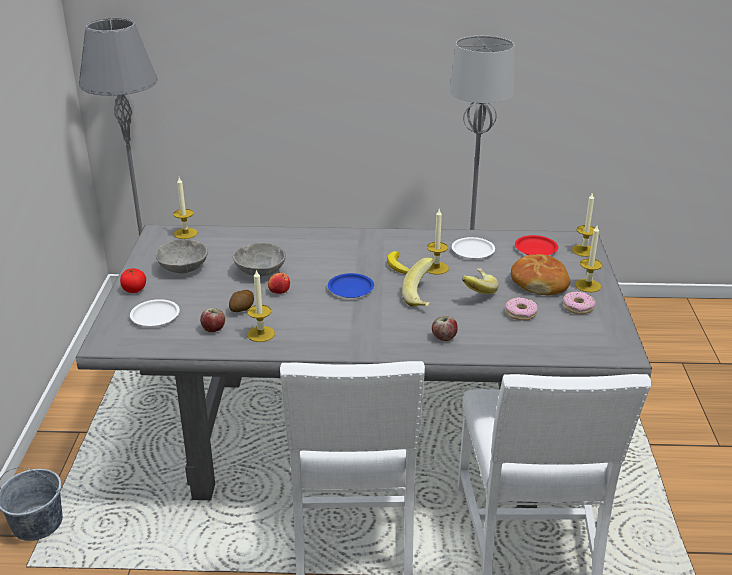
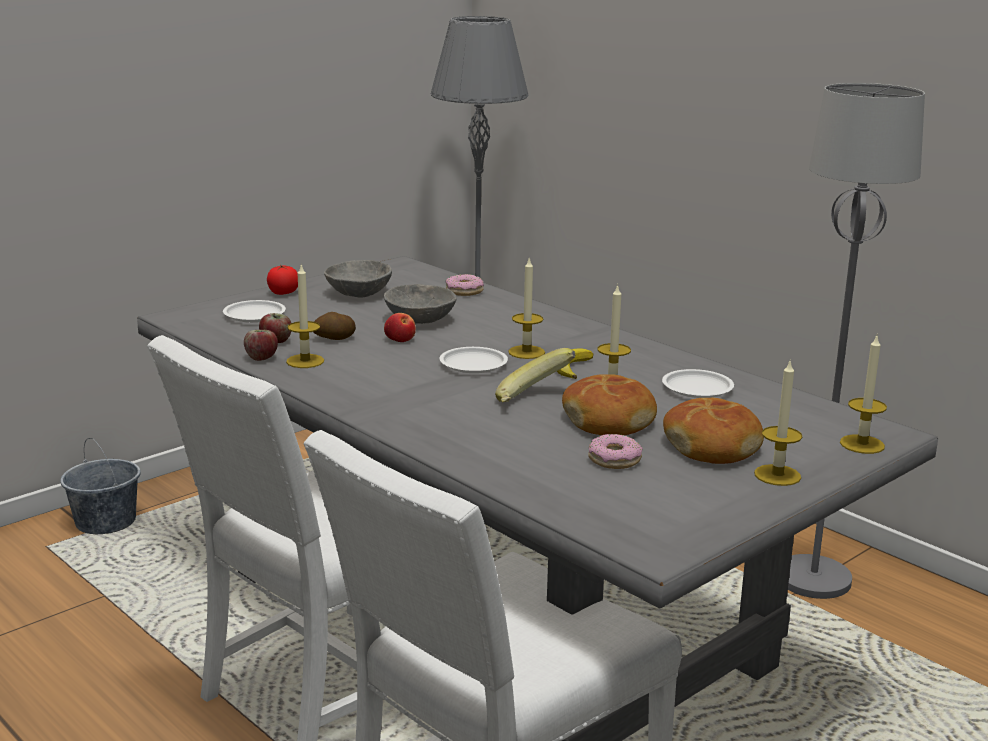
camera: 45 degrees right, 10 degrees down
candle [173,177,197,239] -> candle moved to [508,259,545,359]
blue plate [328,273,374,298] -> white plate [439,347,508,373]
apple [432,316,458,341] -> apple moved to [244,330,278,361]
banana [462,268,499,294] -> bread [562,374,657,436]
red plate [515,235,558,255] -> none
donut [563,291,596,314] -> donut moved to [446,274,484,296]

